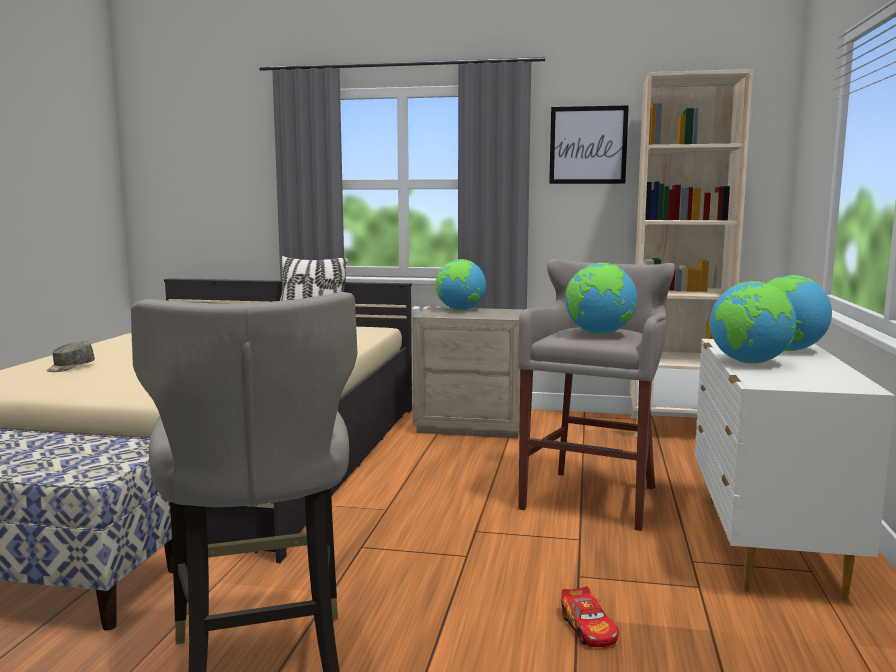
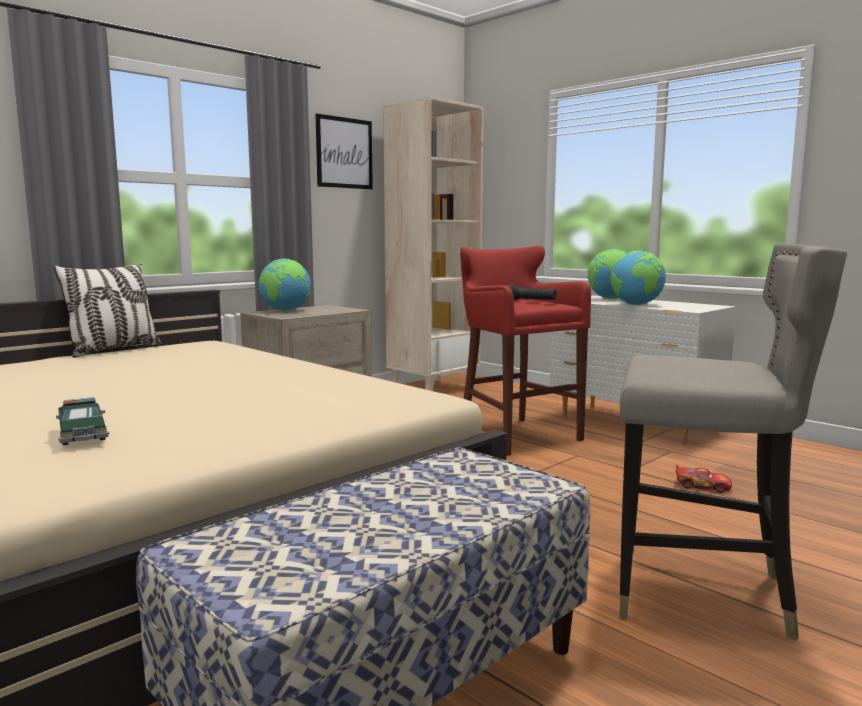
camera: 55 degrees left, 0 degrees up
grey cap [47,341,95,372] -> toy car [56,397,109,445]
grey stool [518,259,675,531] -> red stool [460,246,591,456]
globe [565,263,637,335] -> black flashlight [506,284,557,300]

